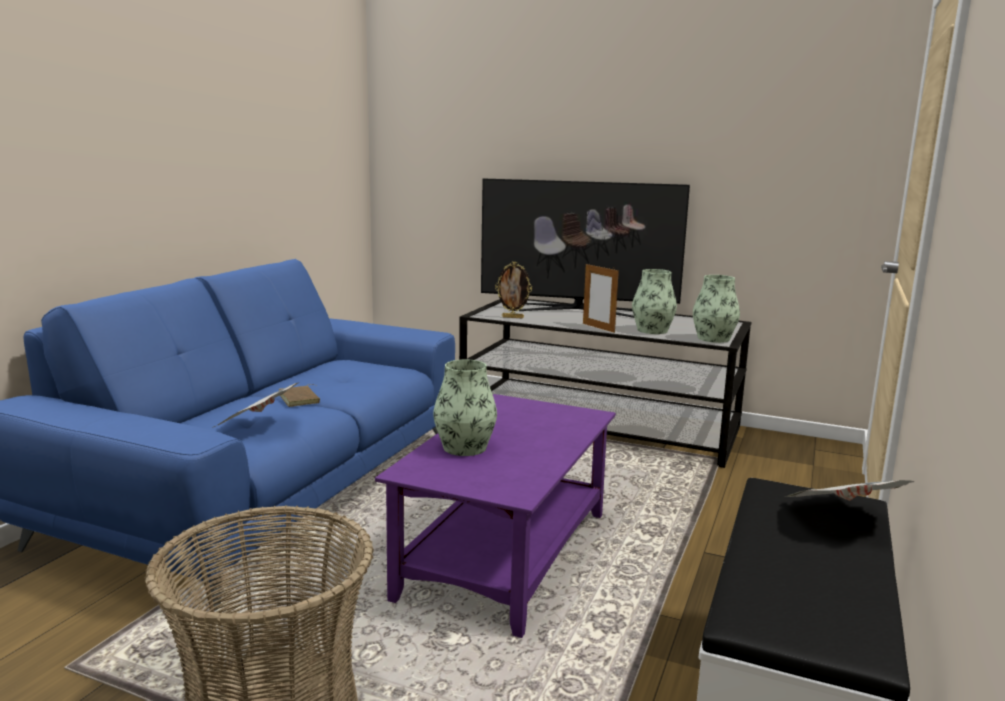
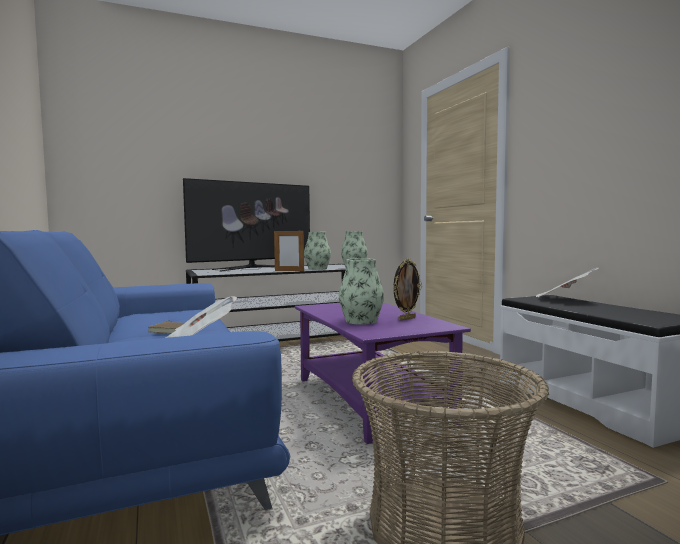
camera: 45 degrees left, 10 degrees down
picture frame [495,261,532,318] -> picture frame moved to [393,258,422,320]

